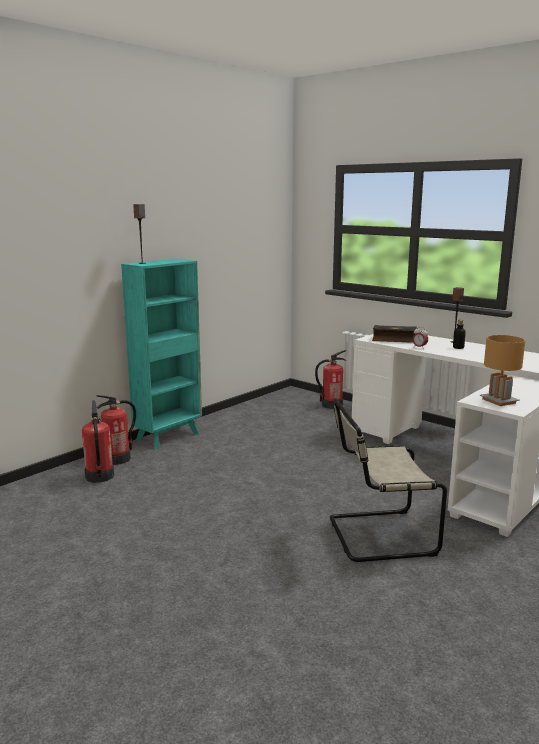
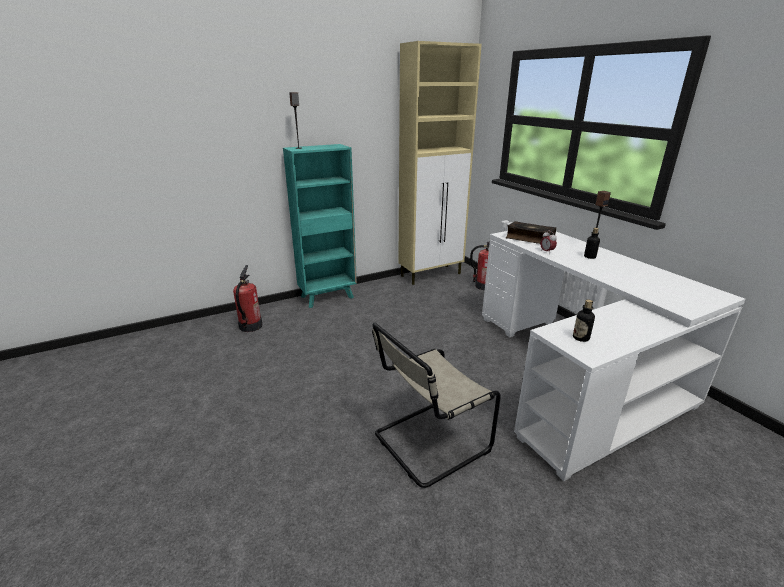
camera: 20 degrees right, 10 degrees up
fire extinguisher [96,395,136,465] -> none
beige chair [330,398,447,562] -> beige chair turned 45 degrees counterclockwise [372,322,501,488]
brown table lamp [480,335,525,406] -> bottle [573,300,595,342]
none -> beige cabinet [398,41,482,285]

